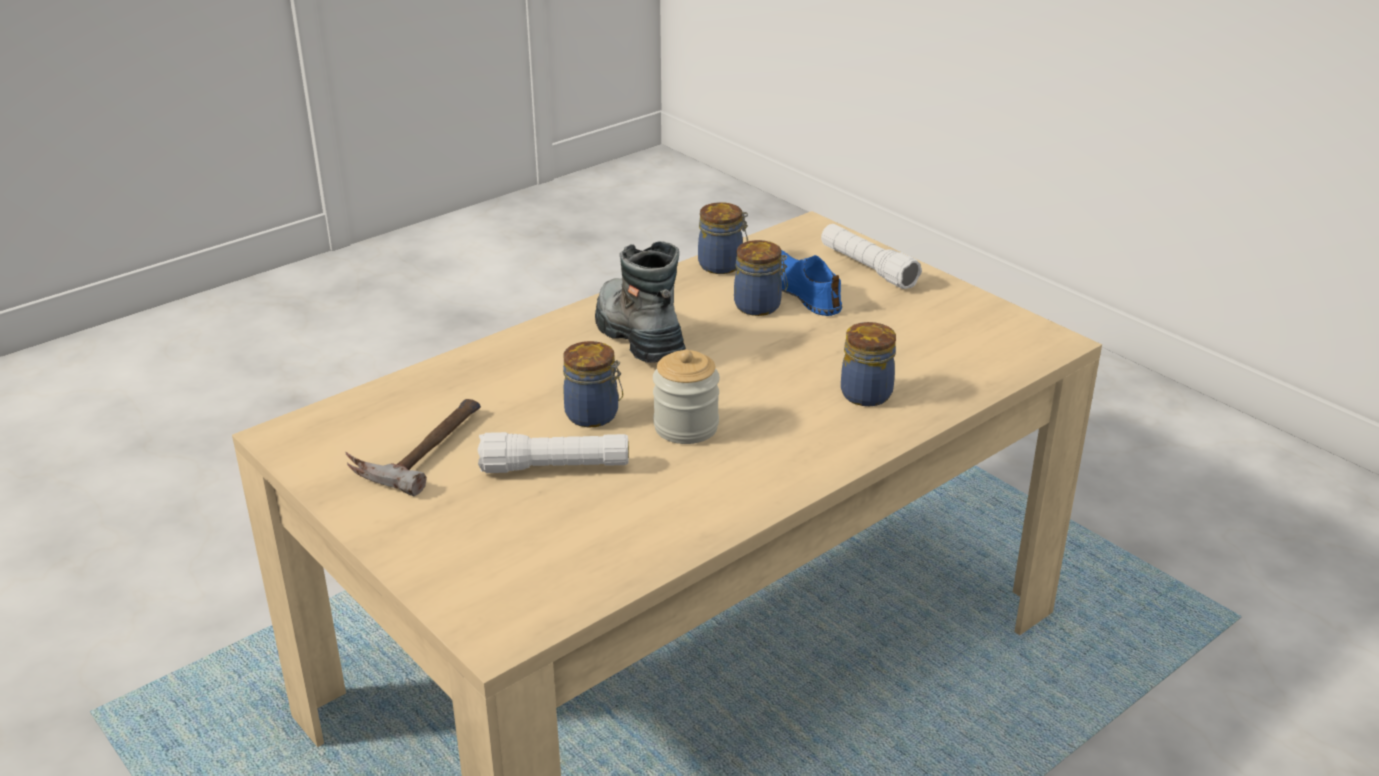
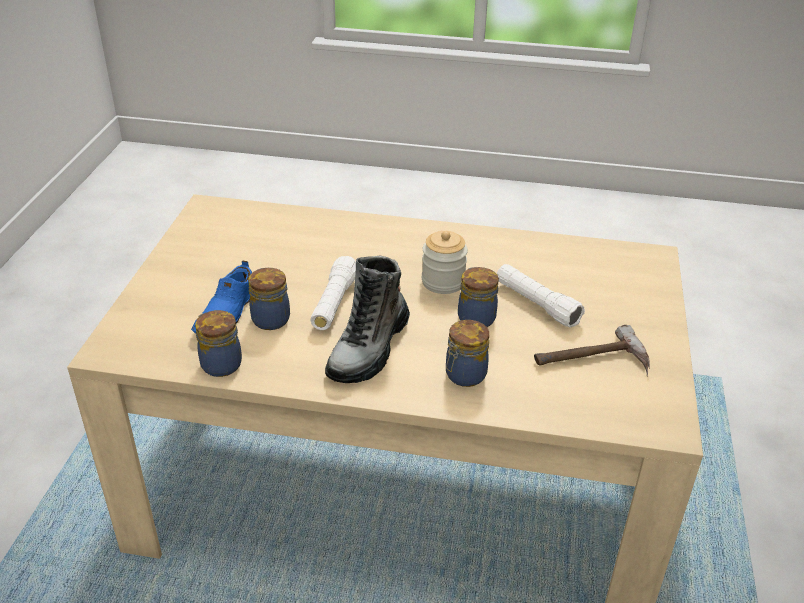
camera: 130 degrees left, 5 degrees up
white flashlight [821,224,922,289] -> white flashlight moved to [310,256,356,330]
jar [841,322,896,406] -> jar moved to [446,320,489,387]

